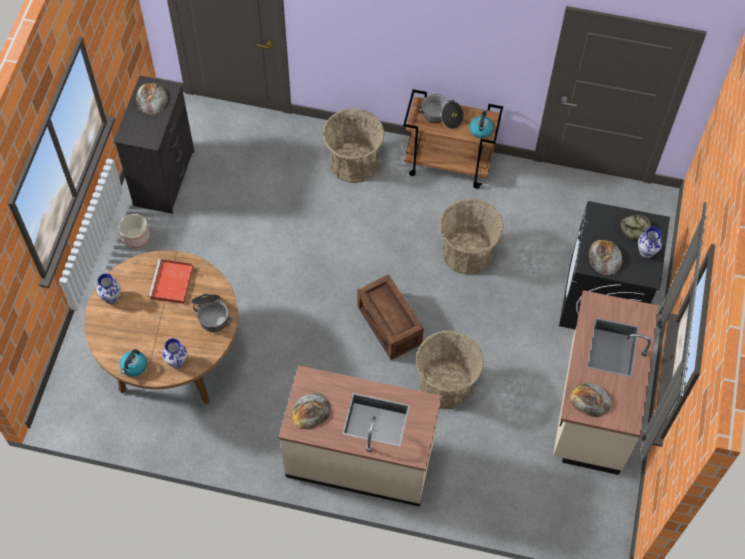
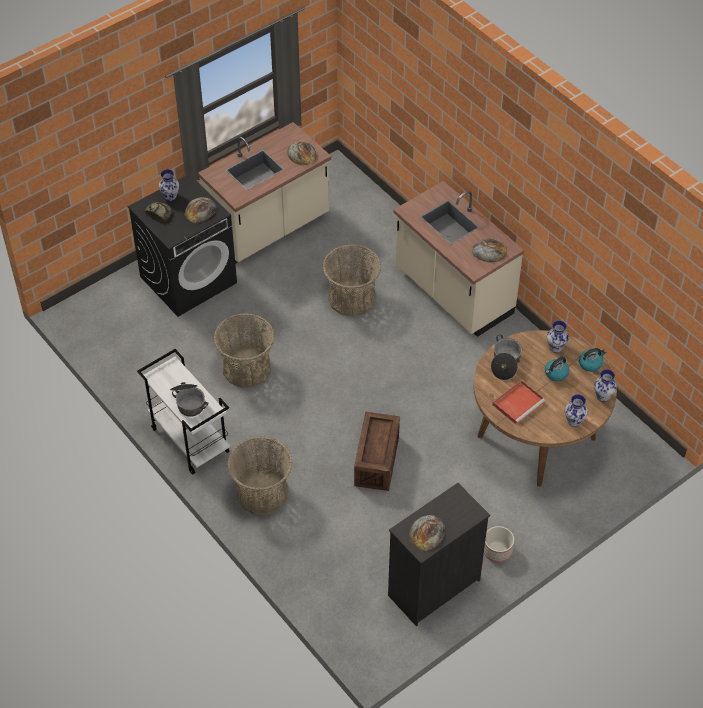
camera: 140 degrees left, 10 degrees down
crate [357,274,424,360] -> crate moved to [354,412,400,491]
brown cart [403,89,503,189] -> white cart [137,349,230,475]
kettle [470,110,494,138] -> kettle moved to [545,357,569,381]
none -> vase [594,369,617,402]

